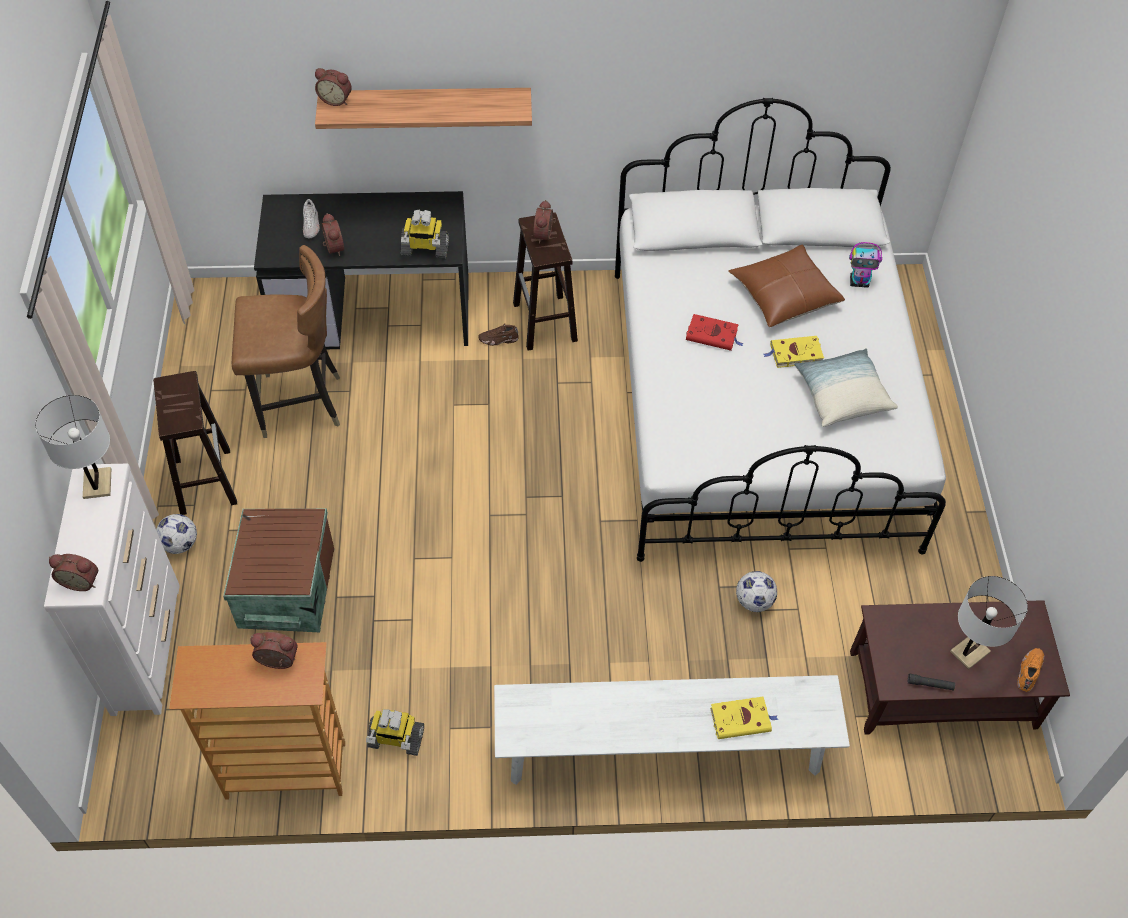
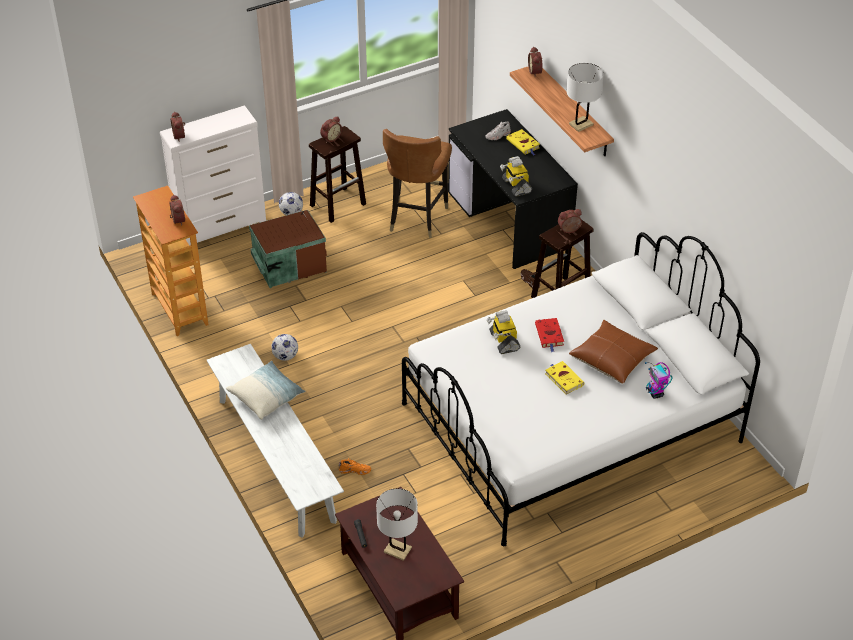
camera: 65 degrees right, 10 degrees down
white table lamp [35,395,111,499] -> white table lamp moved to [567,63,603,132]
brown chair [232,245,340,438] -> brown chair turned 45 degrees clockwise [383,129,452,238]
alarm clock [322,213,344,256] -> alarm clock moved to [320,117,342,143]
toy robot [366,709,424,756] -> toy robot moved to [487,310,520,354]
yellow book [710,696,779,739] -> yellow book moved to [506,129,540,156]
football [736,571,777,612] -> football moved to [271,334,298,361]
pillow [794,348,898,427] -> pillow moved to [226,361,305,420]
orange shoe [1017,648,1044,692] -> orange shoe moved to [339,458,371,475]

